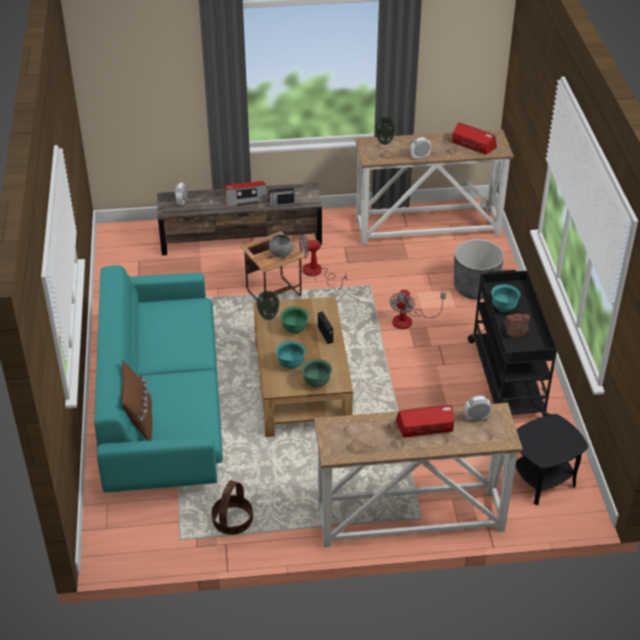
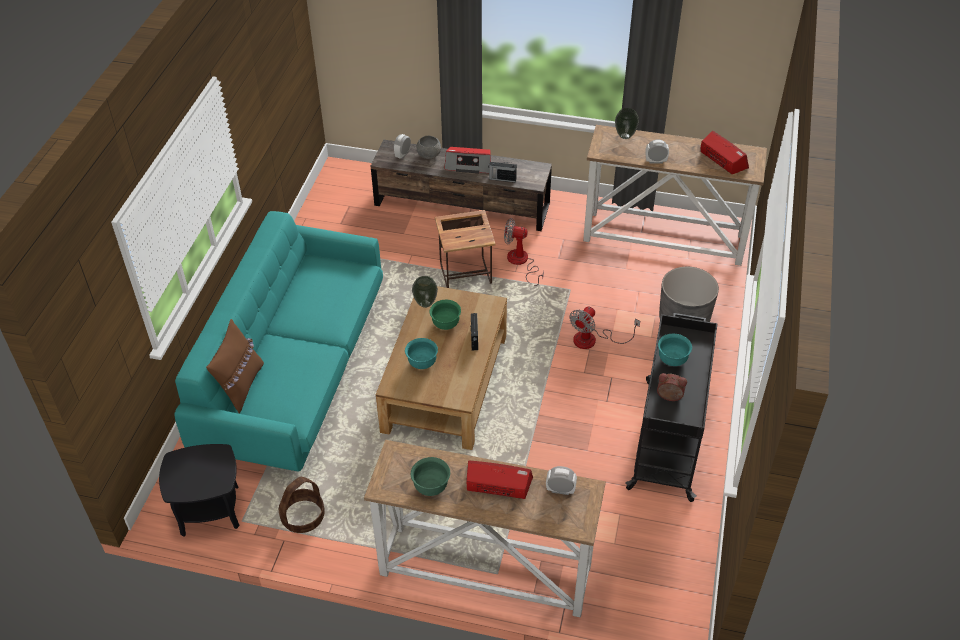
camera: 20 degrees right, 5 degrees up
grey bowl [269,234,293,257] -> grey bowl moved to [417,136,441,159]
green bowl [302,359,332,387] -> green bowl moved to [411,457,450,496]
black side table [515,414,588,505] -> black side table moved to [159,444,240,537]

